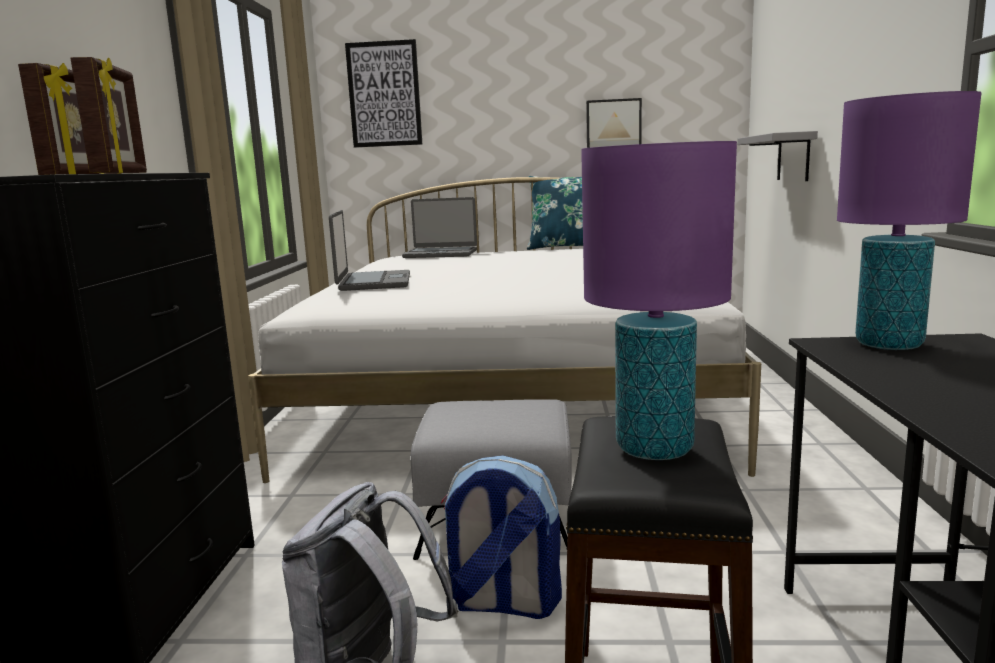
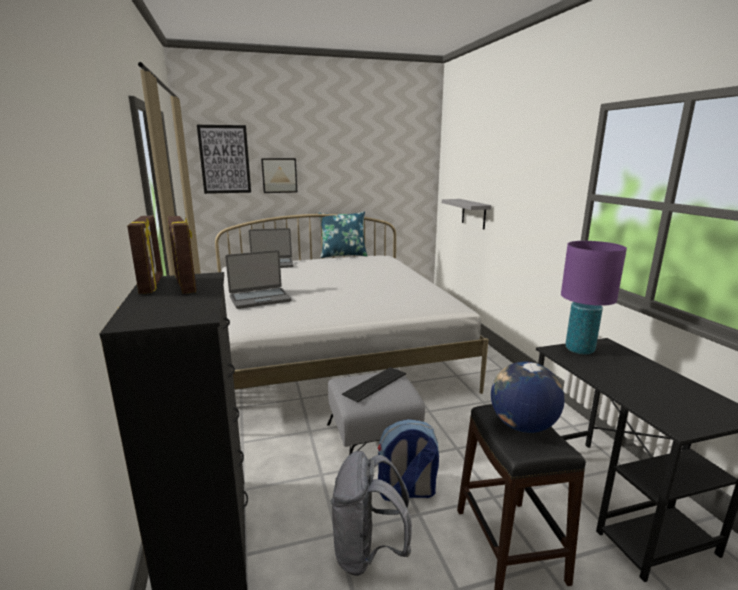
camera: 20 degrees left, 5 degrees up
laptop [329,210,410,291] -> laptop turned 90 degrees clockwise [225,250,292,309]
purple table lamp [581,141,737,460] -> globe [491,362,564,433]
picture [586,98,642,148] -> picture moved to [261,158,297,193]
none -> keyboard [342,367,406,403]

